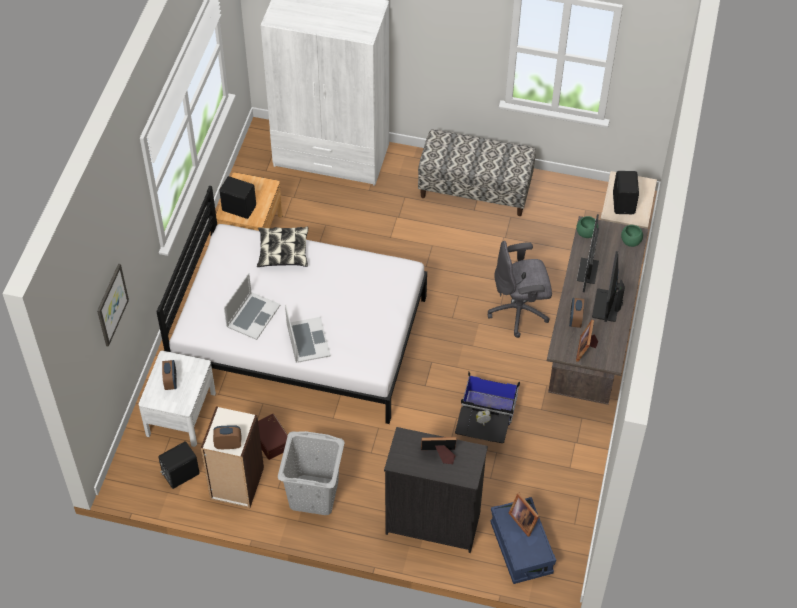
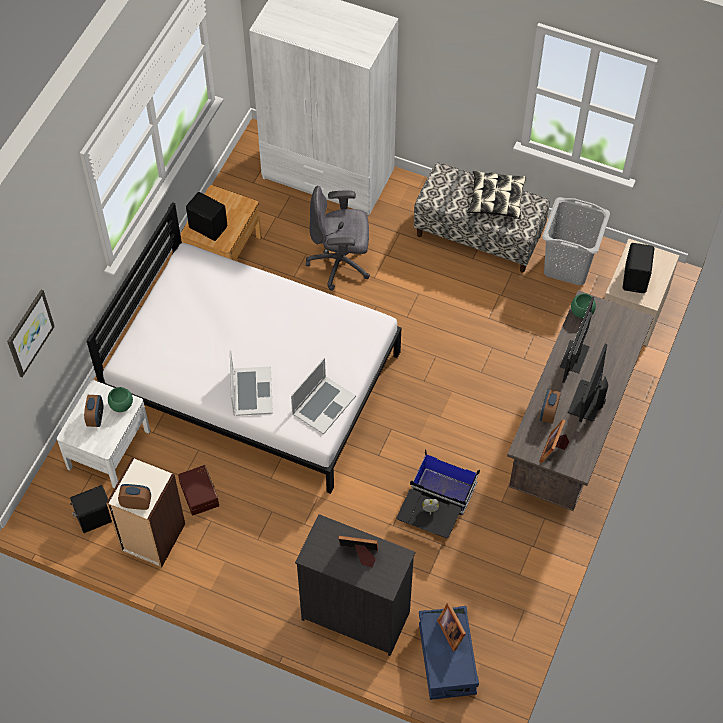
camera: 10 degrees right, 5 degrees up
laptop [224,273,281,340] -> laptop moved to [291,358,356,435]
pillow [257,227,308,267] -> pillow moved to [467,170,526,219]
grey laundry basket [278,431,345,515] -> grey laundry basket moved to [542,197,610,285]
grey office chair [487,241,552,338] -> grey office chair moved to [306,186,370,291]
green bowl [621,225,643,247] -> green bowl moved to [108,387,133,412]

